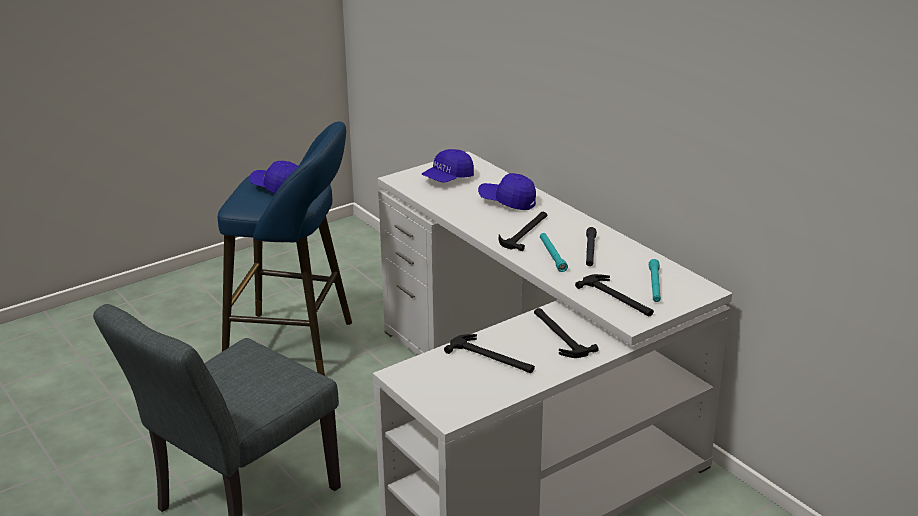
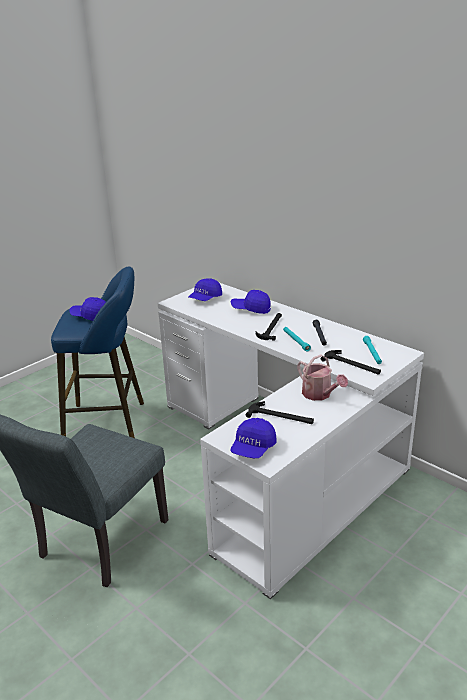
camera: 10 degrees left, 0 degrees up
hammer [534,308,599,358] -> watering can [297,354,348,401]
none -> blue cap [230,418,277,458]

